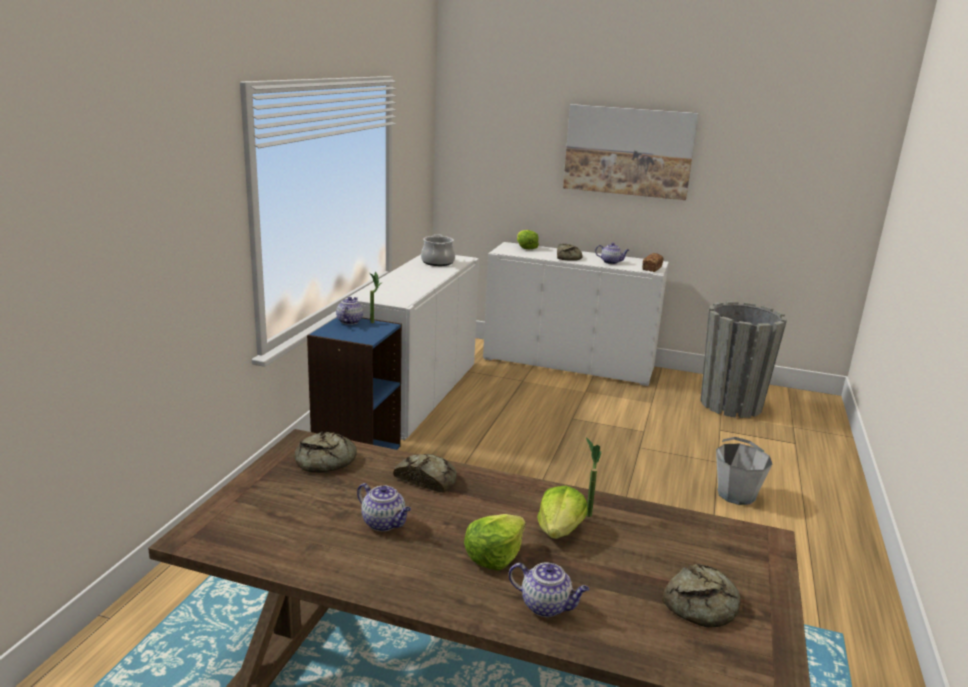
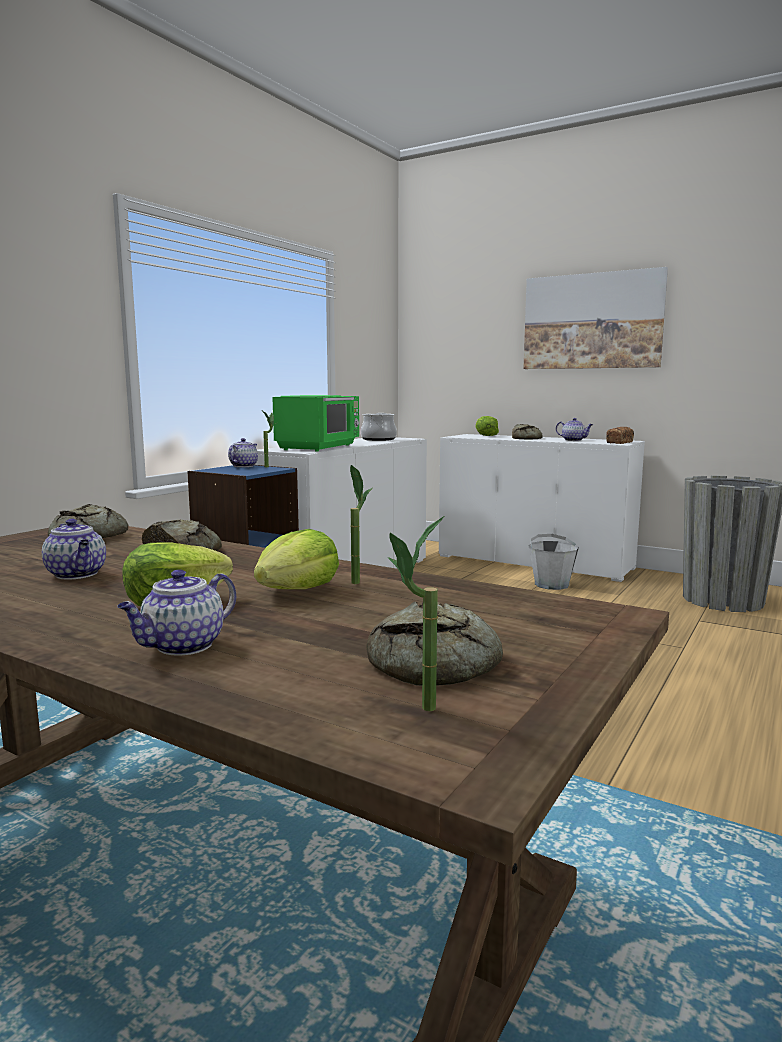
camera: 15 degrees right, 10 degrees down
teapot [509,562,589,617] -> teapot turned 90 degrees clockwise [117,569,236,655]
grey bucket [716,437,772,505] -> grey bucket moved to [529,534,579,590]
none -> green microwave [272,395,359,451]
none -> potted plant [388,516,444,711]

